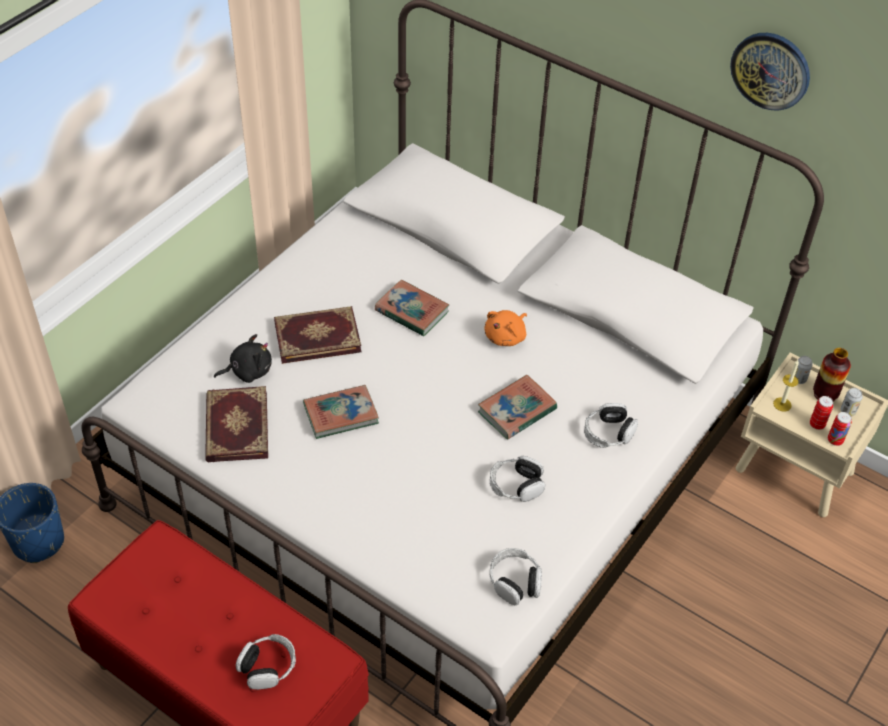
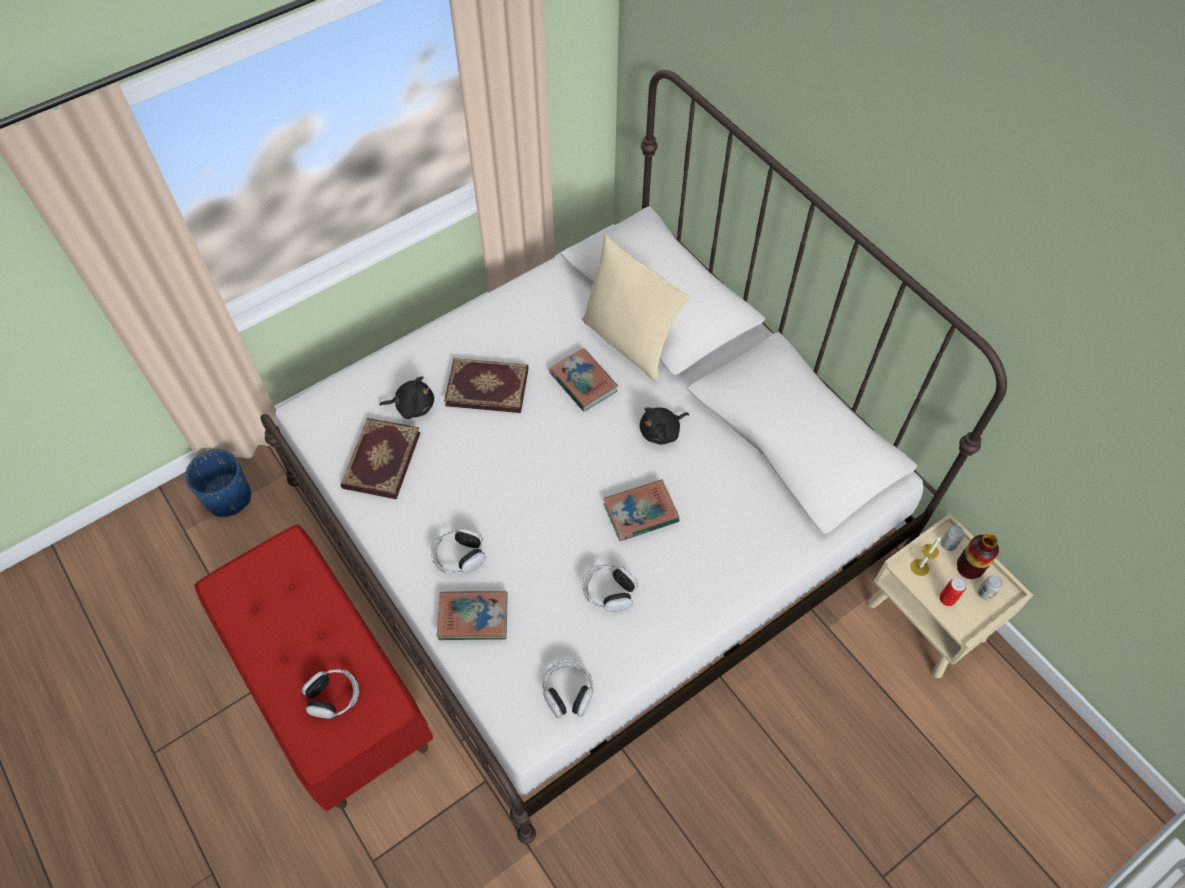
camera: 20 degrees right, 10 degrees up
book [303,385,379,439] -> book moved to [437,591,508,640]
orange plush toy [485,310,527,346] -> black plush toy [640,407,689,445]
headphones [584,403,638,448] -> headphones moved to [431,528,485,574]
wall clock [730,33,810,110] -> none
can [828,412,852,446] -> none
none -> beige pillow [582,234,690,382]

